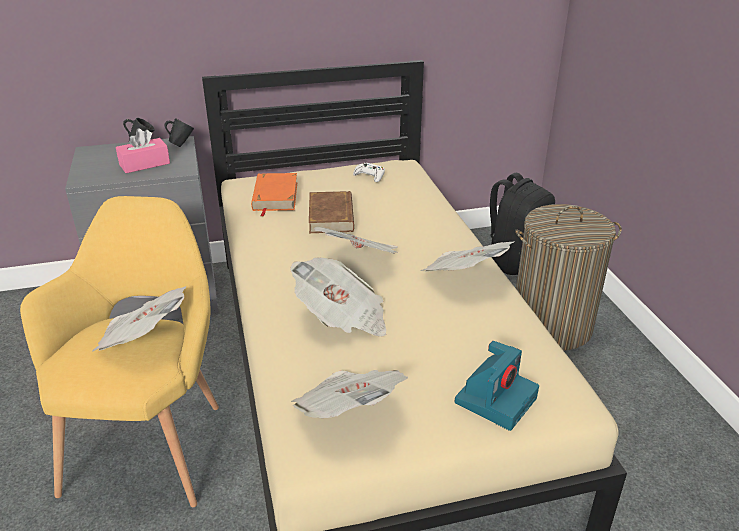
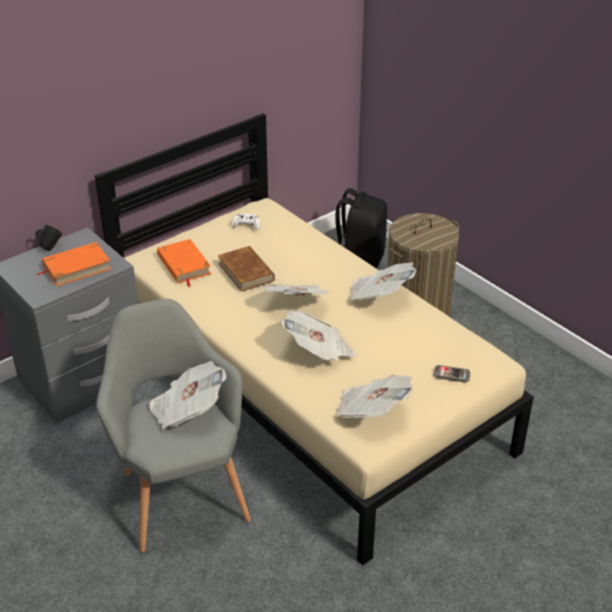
camera: 25 degrees left, 5 degrees up
yellow armchair [20,196,219,507] -> grey armchair [96,299,251,553]
pink tissue box [116,128,170,173] -> orange book [37,242,111,286]
black mug [164,118,194,147] -> none
camera [455,341,539,431] -> phone [434,365,470,383]

